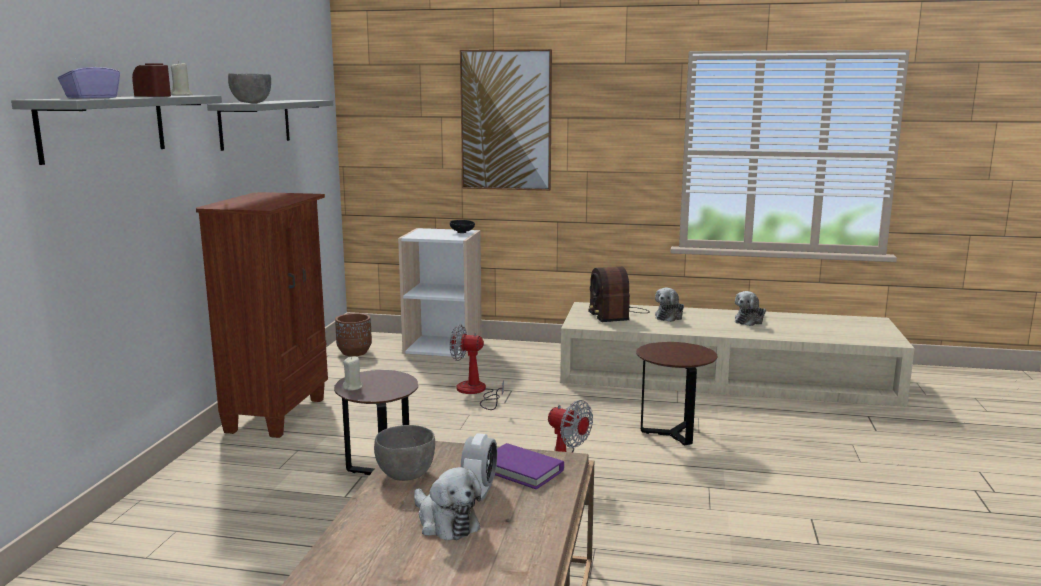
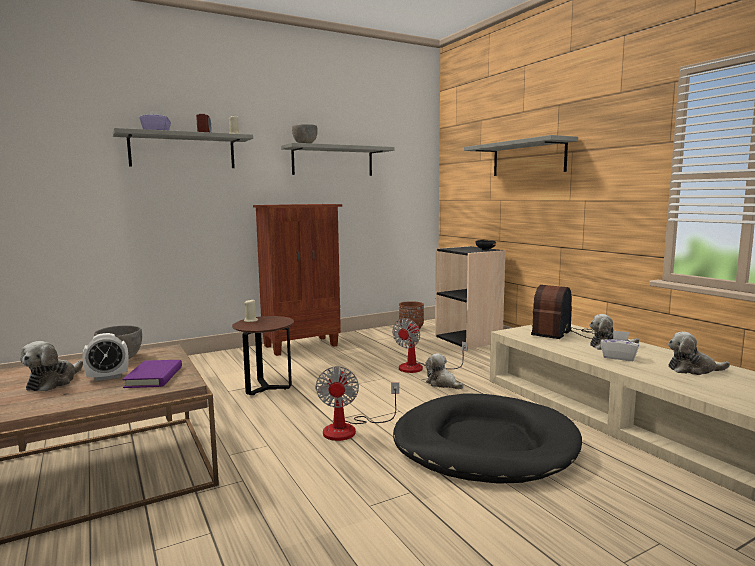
camera: 50 degrees right, 5 degrees down
white bookcase [398,228,482,358] -> black bookcase [435,246,505,349]
fan [450,324,504,410] -> fan turned 120 degrees counterclockwise [392,318,468,373]
picture [460,49,552,191] -> grey shelf [464,135,578,176]
brown side table [636,342,717,445] -> black dog bed [393,394,582,484]
none -> plush toy [425,353,464,389]
none -> white tissue box [600,330,639,361]

